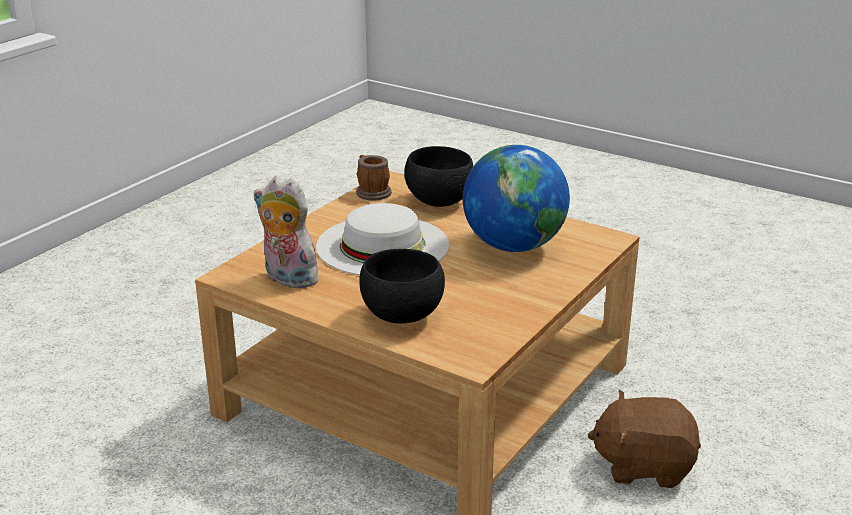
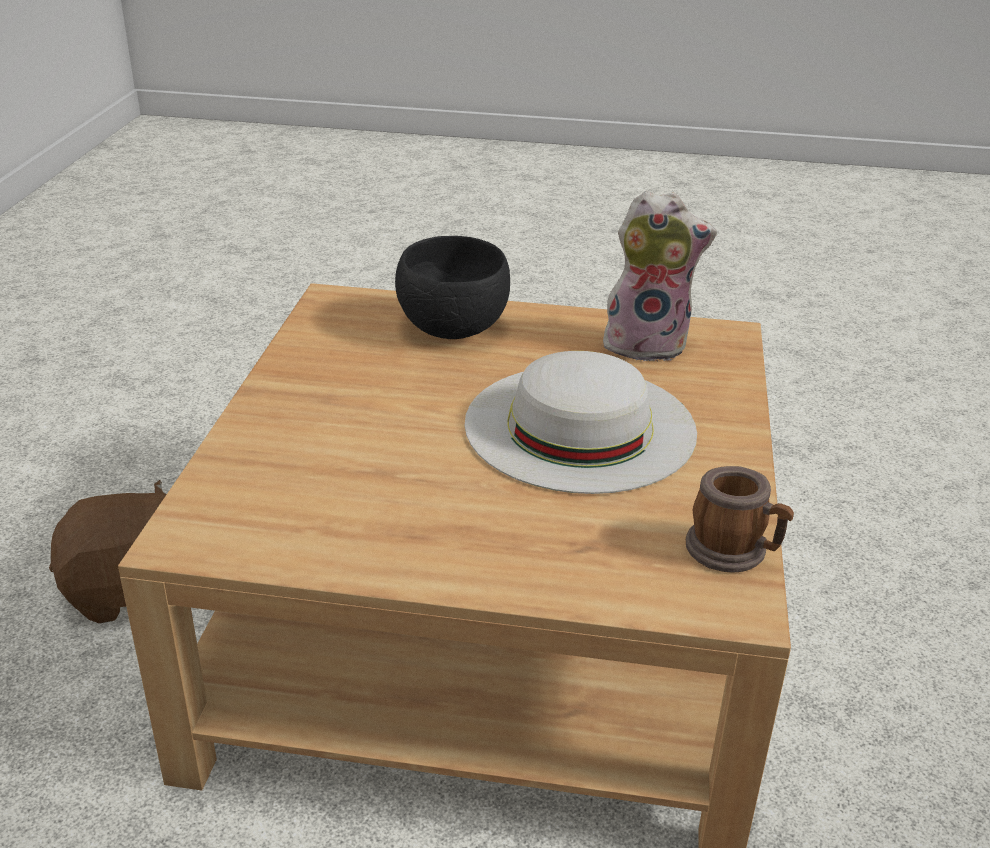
camera: 155 degrees right, 5 degrees up
black bowl [404,146,473,207] -> none
globe [463,145,570,252] -> none

